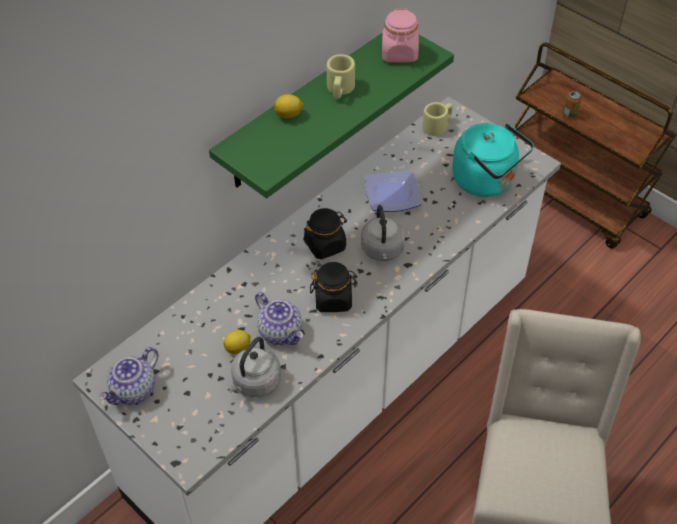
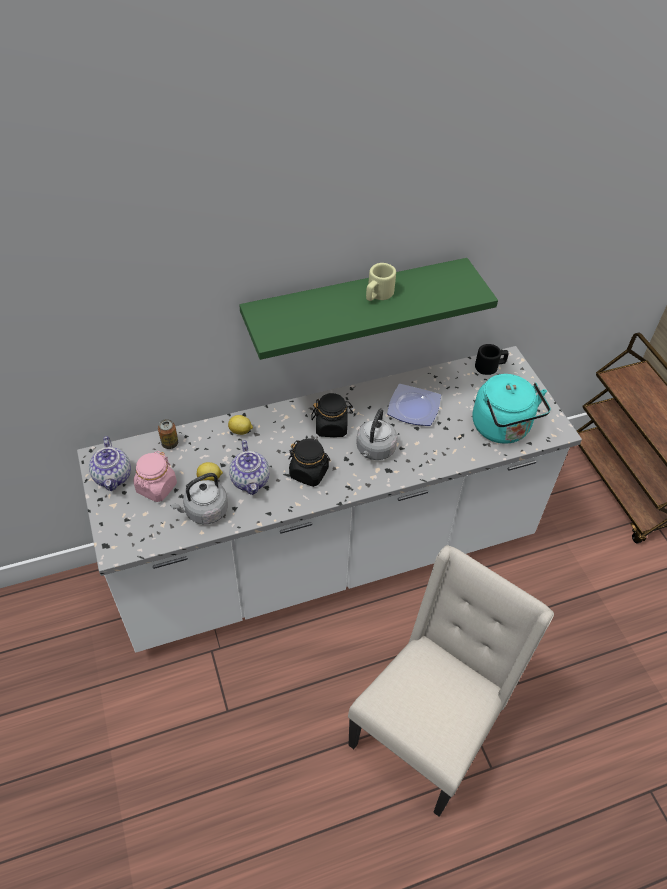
camera: 25 degrees right, 0 degrees up
teapot [99,347,158,405] -> teapot turned 75 degrees counterclockwise [89,436,131,491]
lemon [275,94,303,119] -> lemon moved to [228,415,253,435]
pink jar [382,8,419,63] -> pink jar moved to [134,451,177,502]
beige mug [422,102,452,136] -> black mug [475,344,508,375]
can [563,90,582,118] -> can moved to [158,419,178,449]

